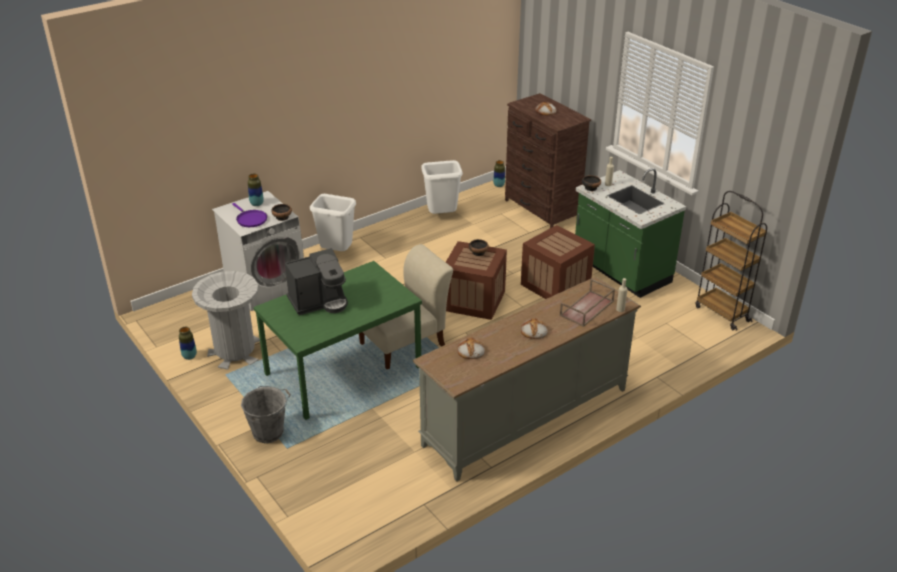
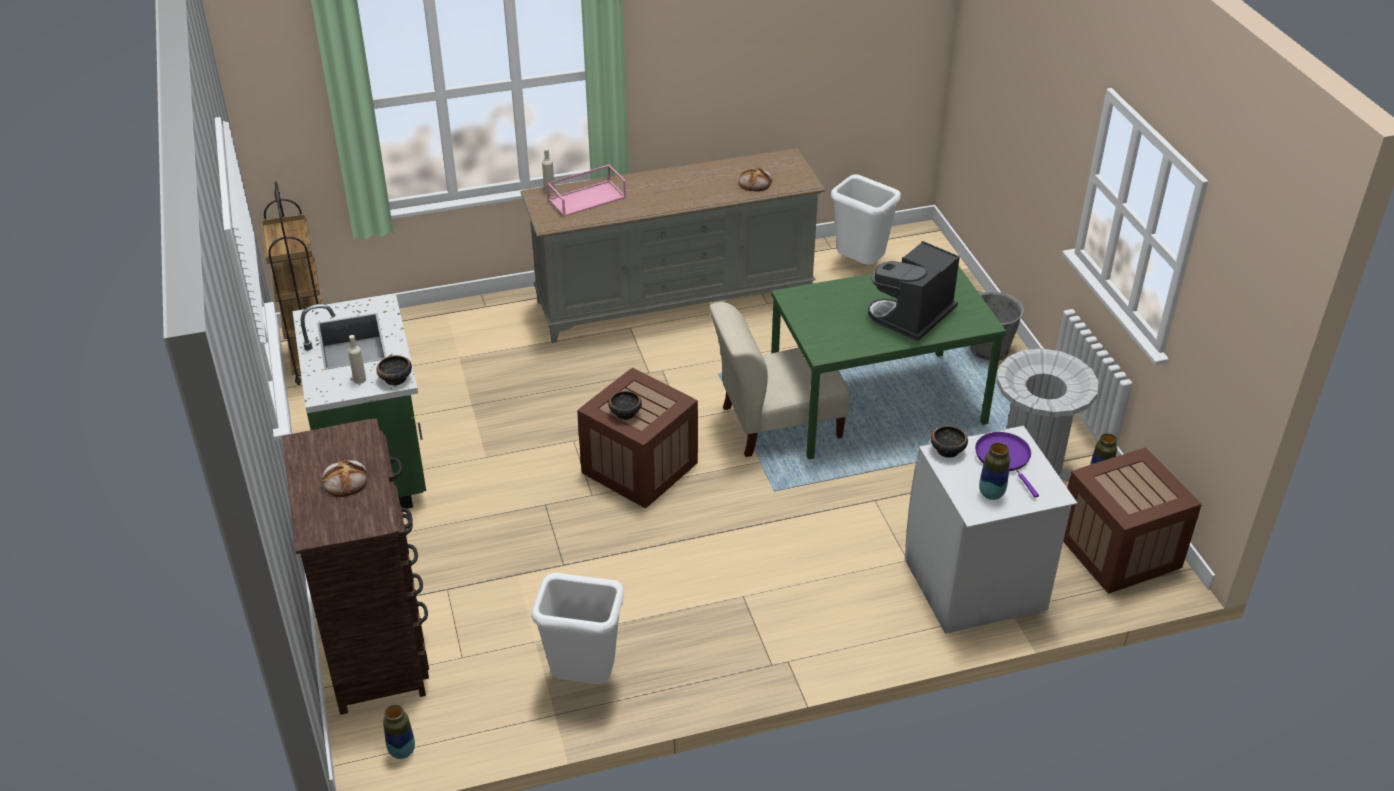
camera: 160 degrees left, 5 degrees up
coffee machine [285,248,348,315] -> coffee machine turned 45 degrees counterclockwise [868,241,960,342]
white trash can [310,194,356,251] -> white trash can moved to [831,174,901,265]
crate [521,225,595,299] -> crate moved to [1063,447,1202,594]
bread [521,318,548,339] -> none
brown tray [560,279,615,327] -> pink tray [547,164,627,217]

